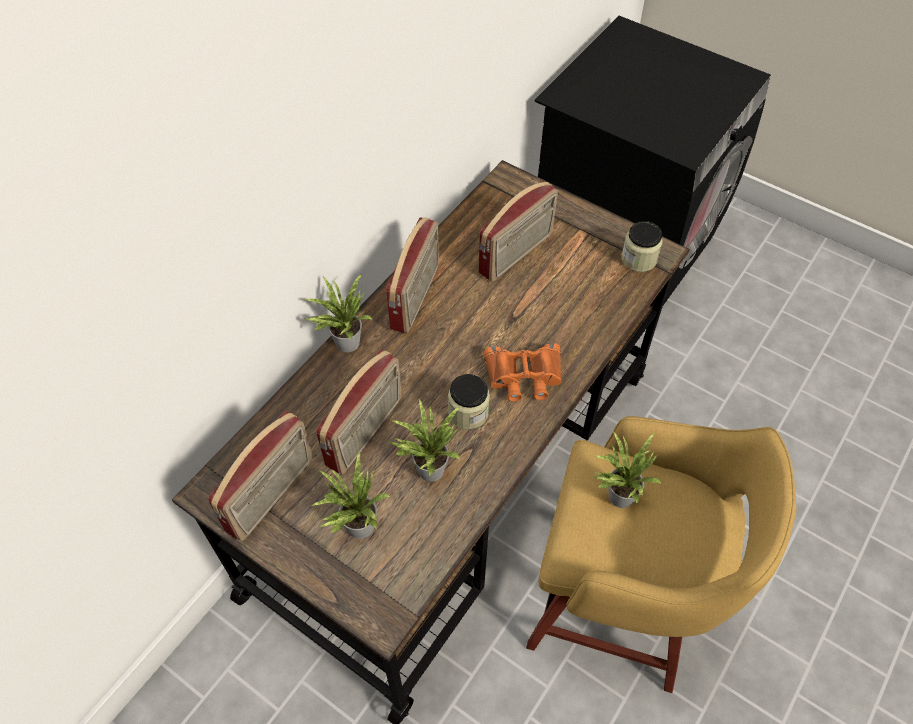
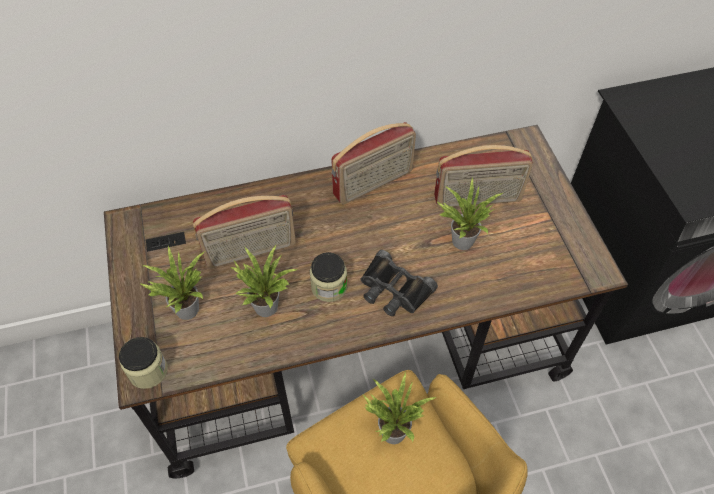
camera: 40 degrees right, 0 degrees up
radio [208,412,313,541] -> none
potted plant [304,273,372,352] -> potted plant moved to [437,178,503,250]
orange binoculars [484,343,562,401] -> black binoculars [360,250,438,316]
jar [621,221,662,272] -> jar moved to [119,337,168,389]

